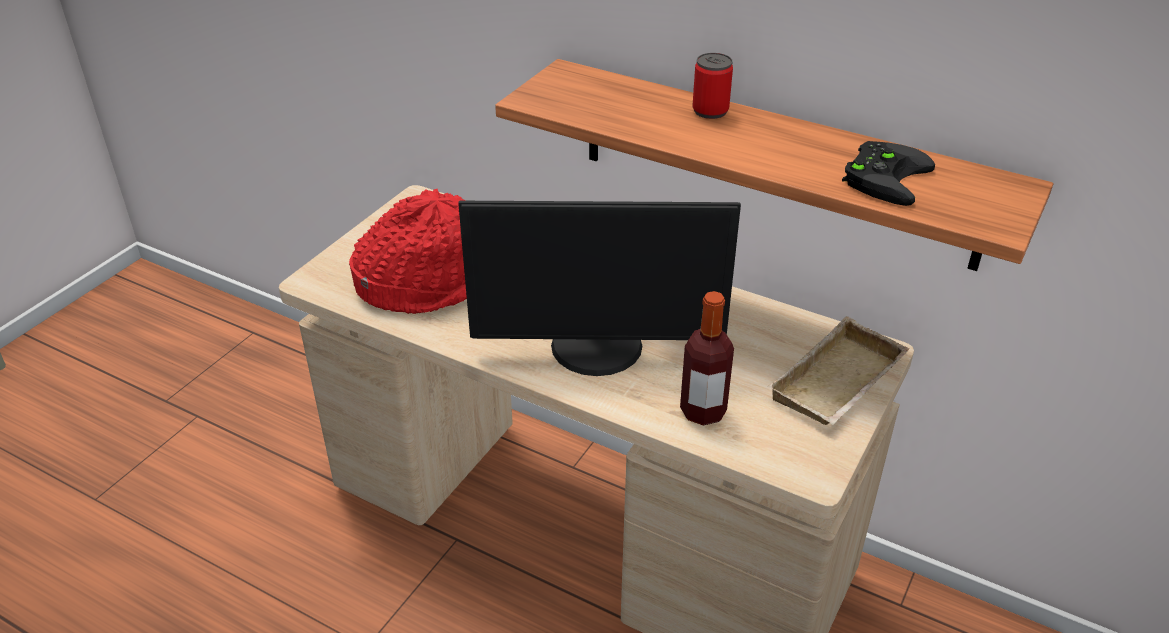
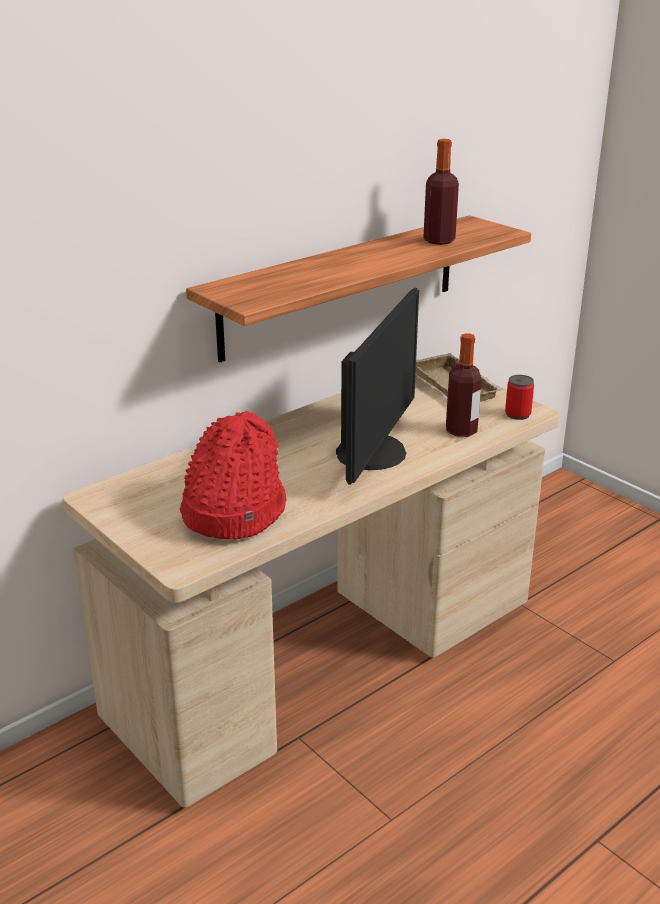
camera: 70 degrees left, 10 degrees down
can [692,53,733,119] -> can moved to [505,375,534,420]
black game controller [842,141,935,206] -> bottle [423,139,459,245]

